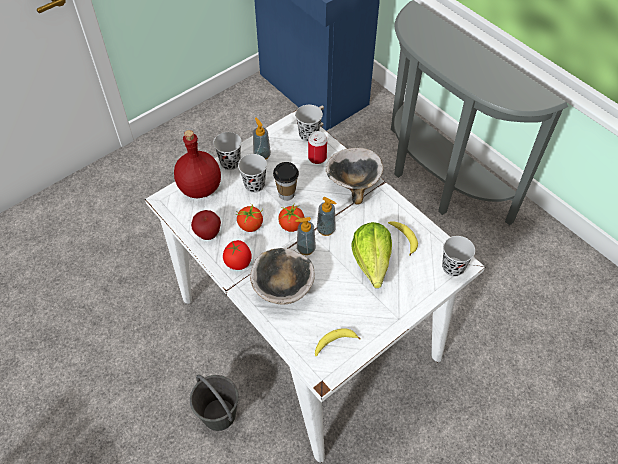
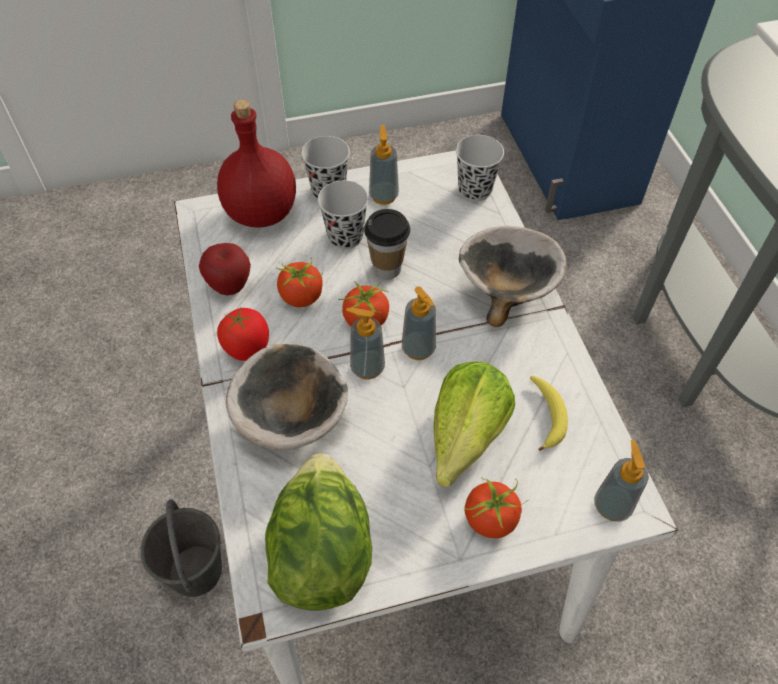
camera: 25 degrees right, 0 degrees up
can [308,131,327,164] -> none
banana [315,328,361,356] -> lettuce [265,454,372,611]
black cup [442,236,475,277] -> soap dispenser [594,440,649,522]
none -> tomato [465,478,528,538]

